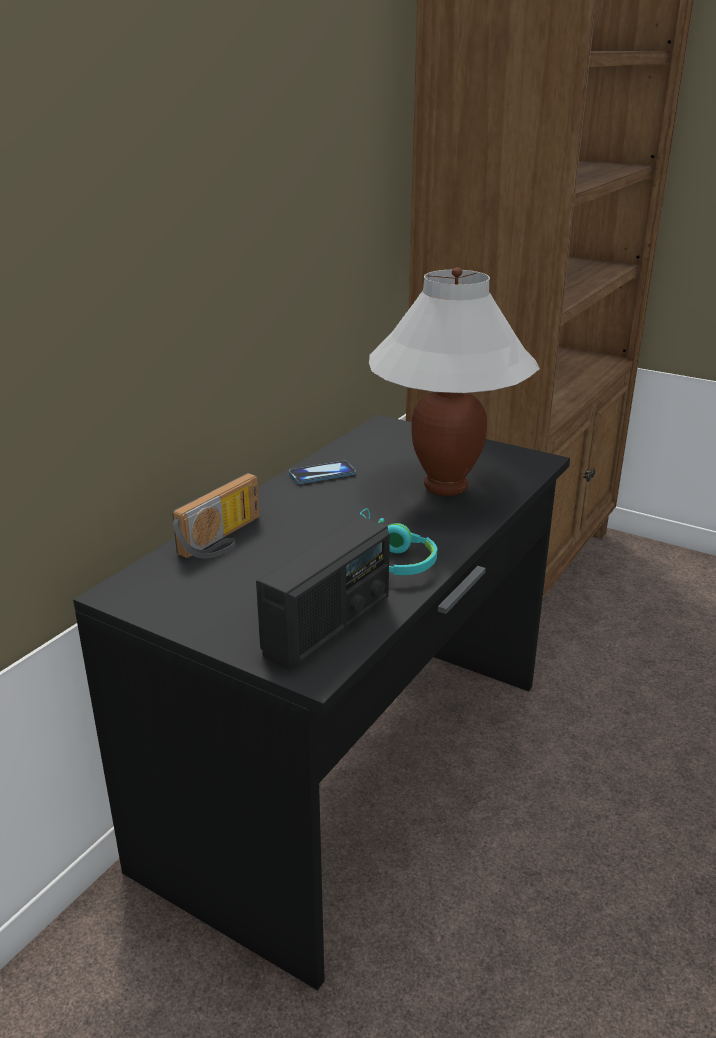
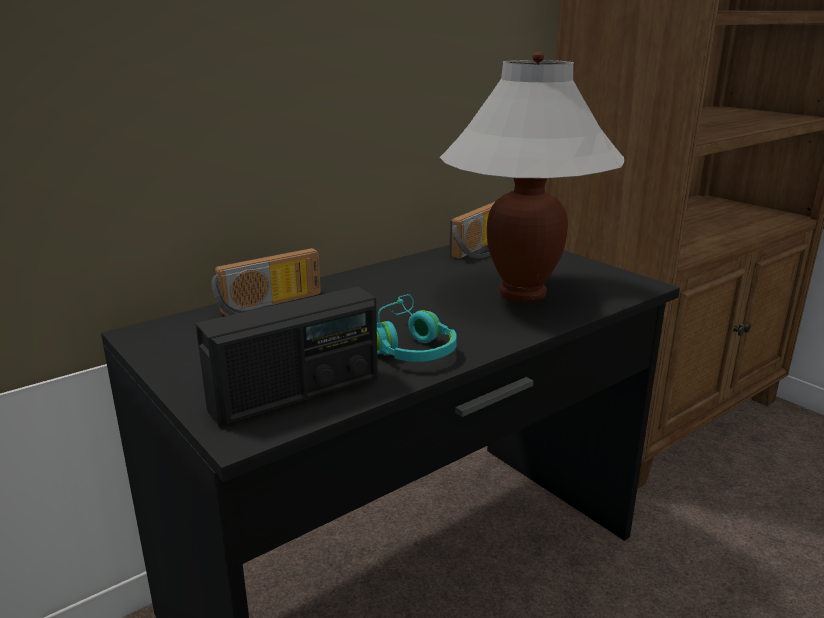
camera: 20 degrees right, 5 degrees down
phone [289,461,356,484] -> none
none -> radio [449,201,496,259]

